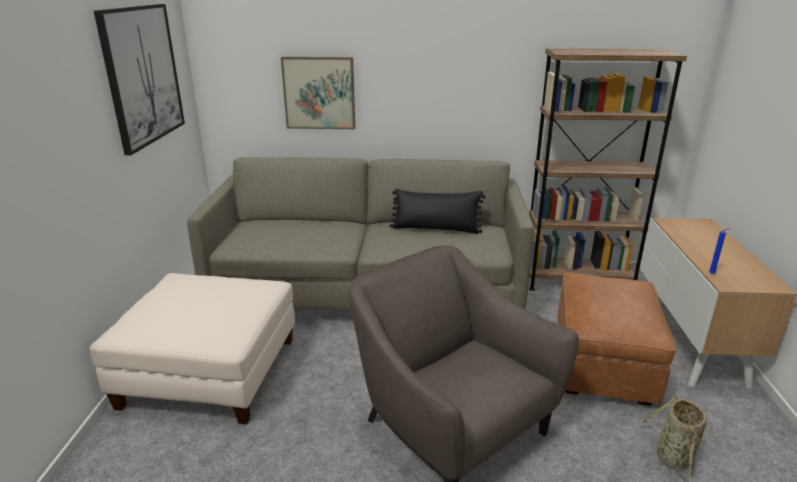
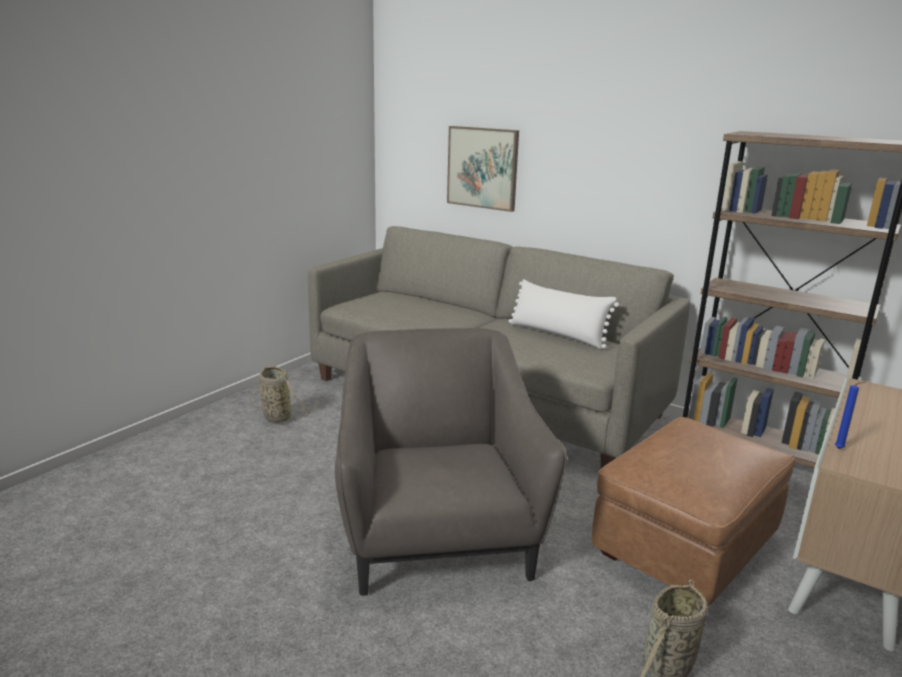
camera: 30 degrees right, 5 degrees down
white ottoman [89,273,295,424] -> basket [249,366,311,427]
picture [94,4,185,155] -> none
black pillow [390,189,486,234] -> white pillow [509,279,619,349]

